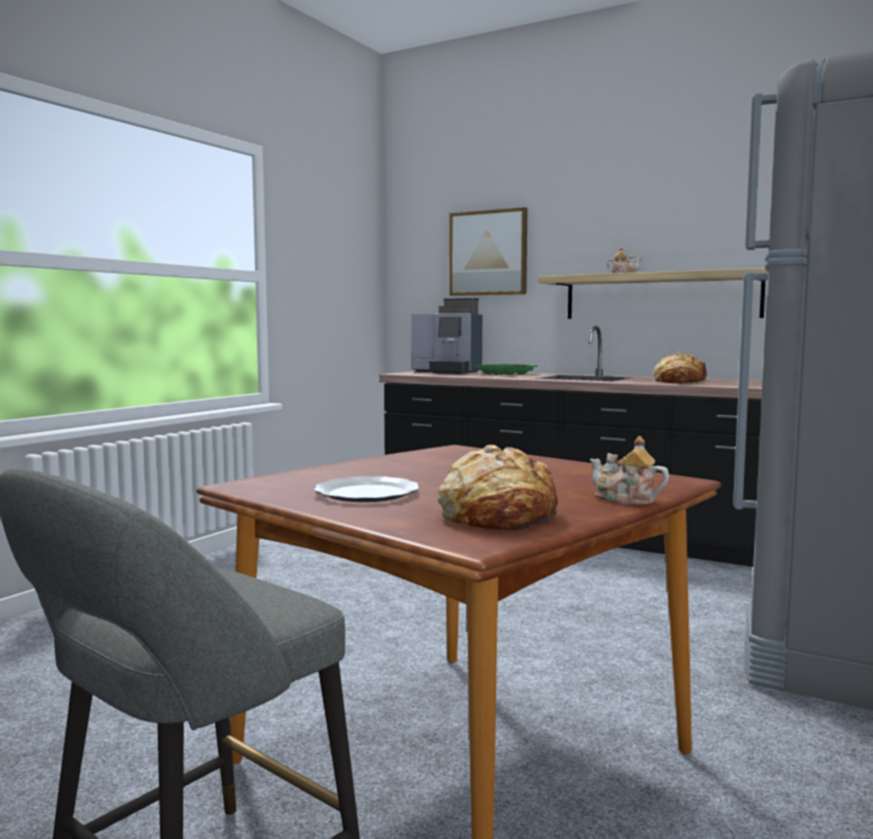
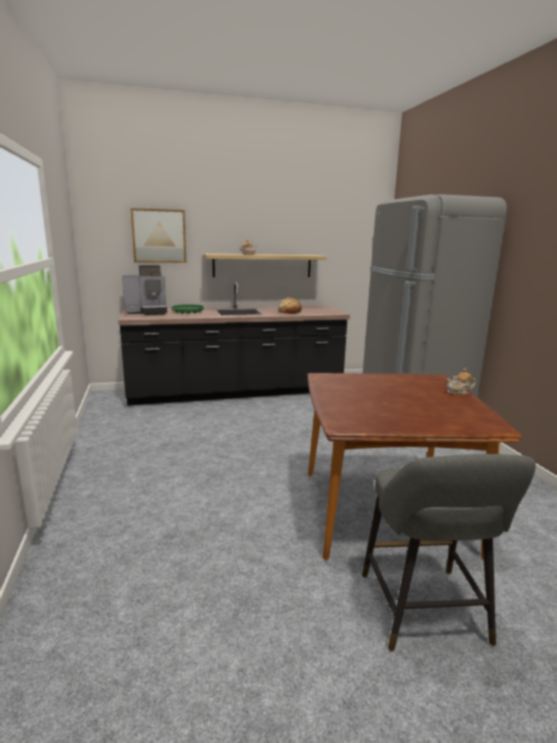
camera: 45 degrees left, 10 degrees up
plate [314,476,419,502] -> none
bread [437,445,558,530] -> none

